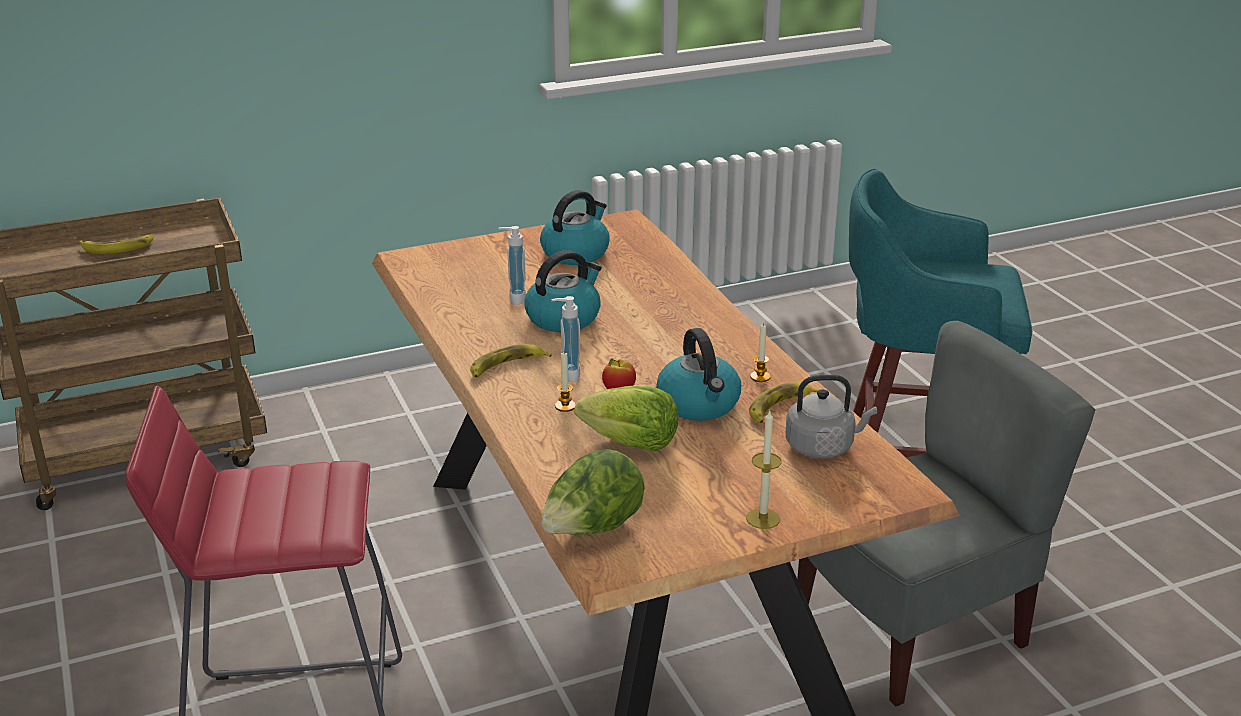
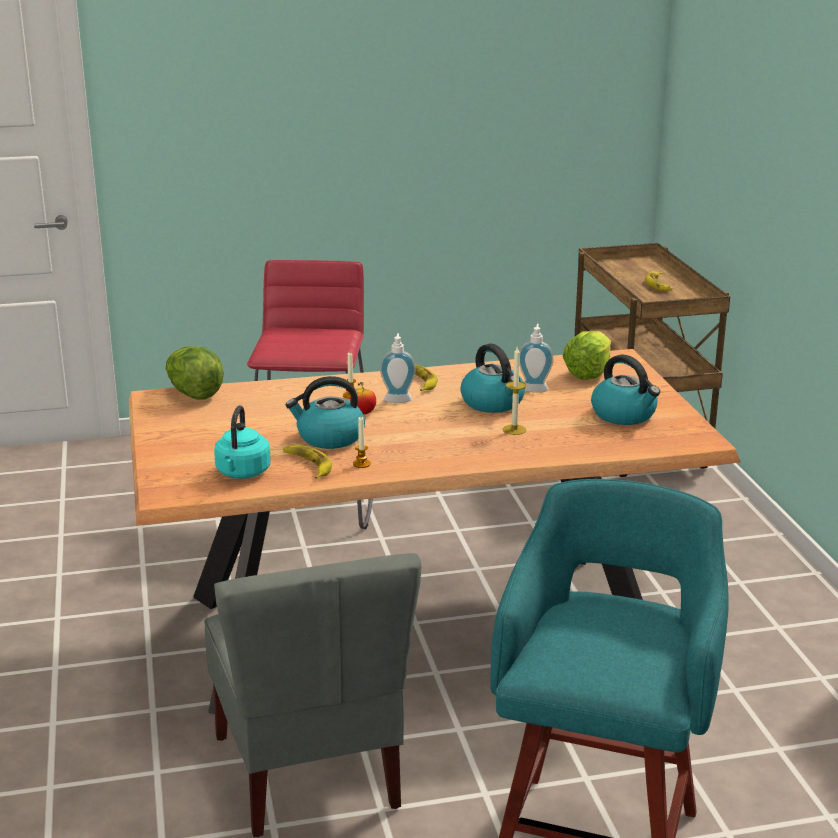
camera: 100 degrees right, 5 degrees down
lettuce [574,385,678,451] -> lettuce moved to [563,331,611,380]
candle [746,411,782,529] -> candle moved to [503,347,527,435]
grey kettle [786,375,877,458] -> turquoise kettle [214,405,270,479]

